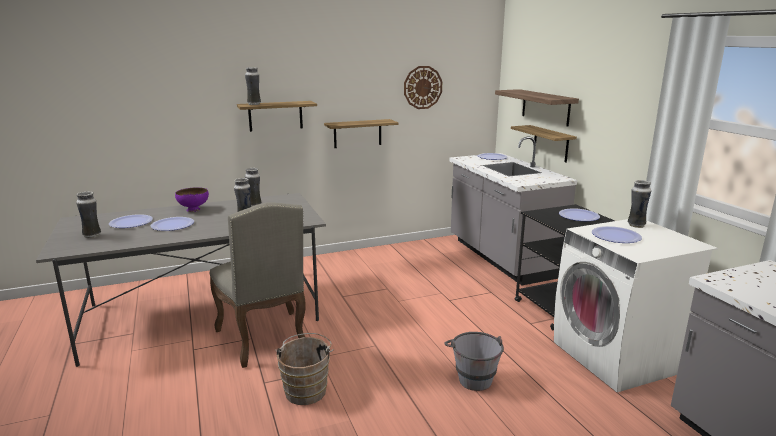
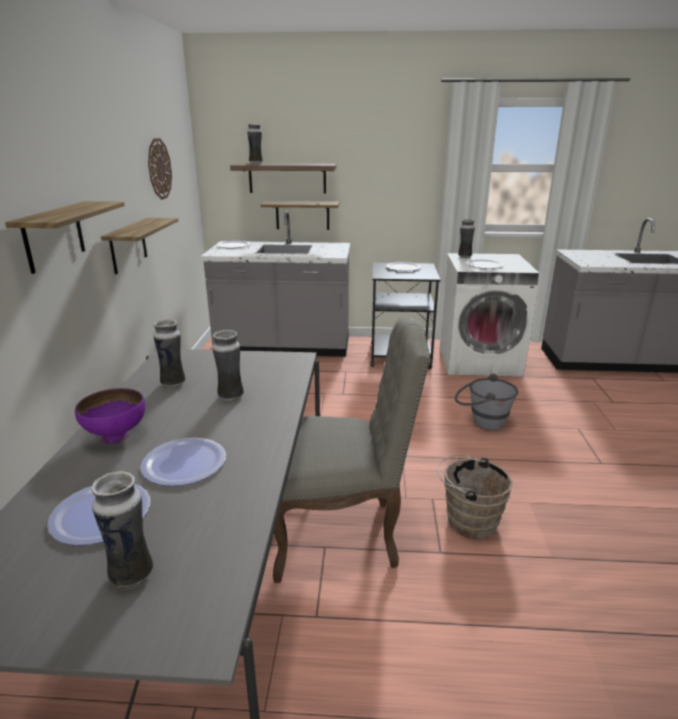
camera: 65 degrees left, 5 degrees up
vase [245,67,261,105] -> vase moved to [247,124,263,164]

